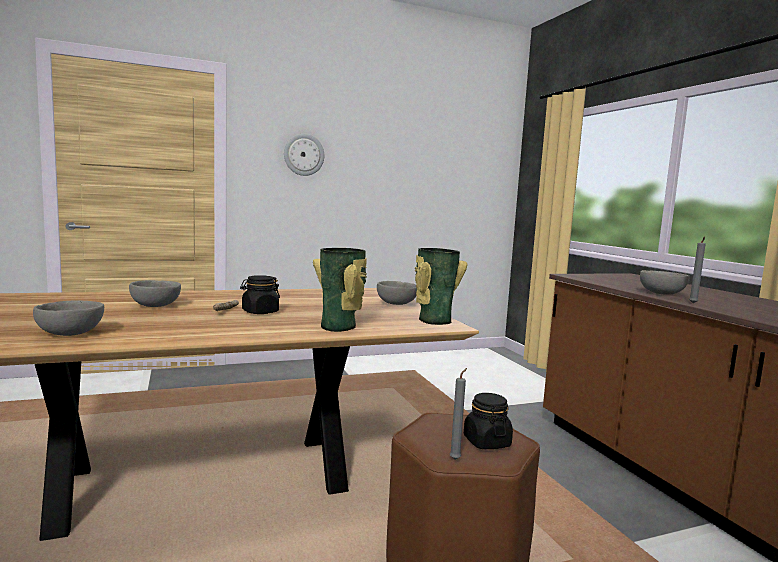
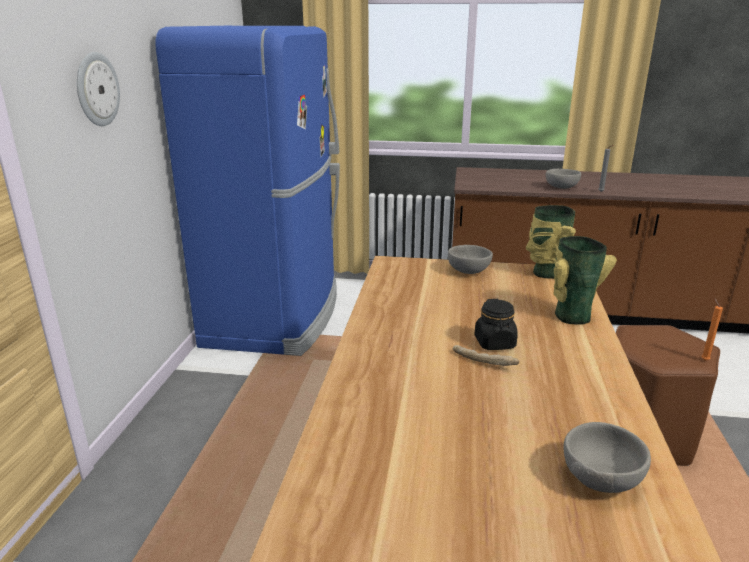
camera: 60 degrees left, 15 degrees up
grey bowl [129,280,181,307] -> none
grey candle [450,368,467,460] -> orange candle [701,298,723,361]
black jar [464,393,513,449] -> none
none -> blue fridge [155,26,340,356]

